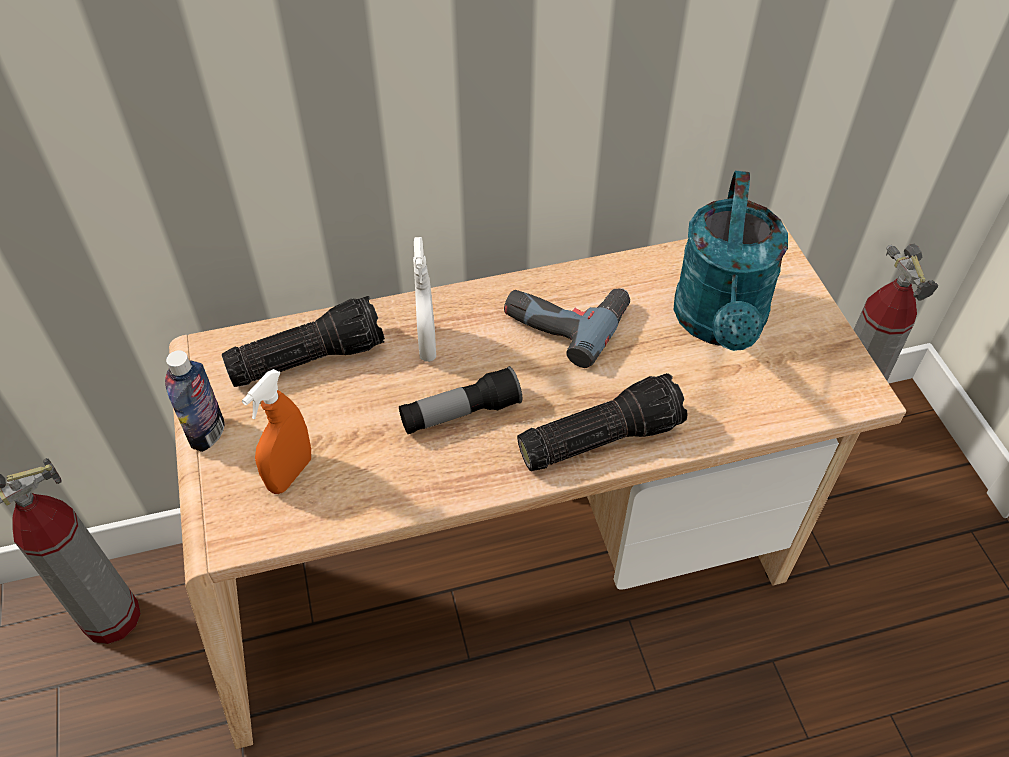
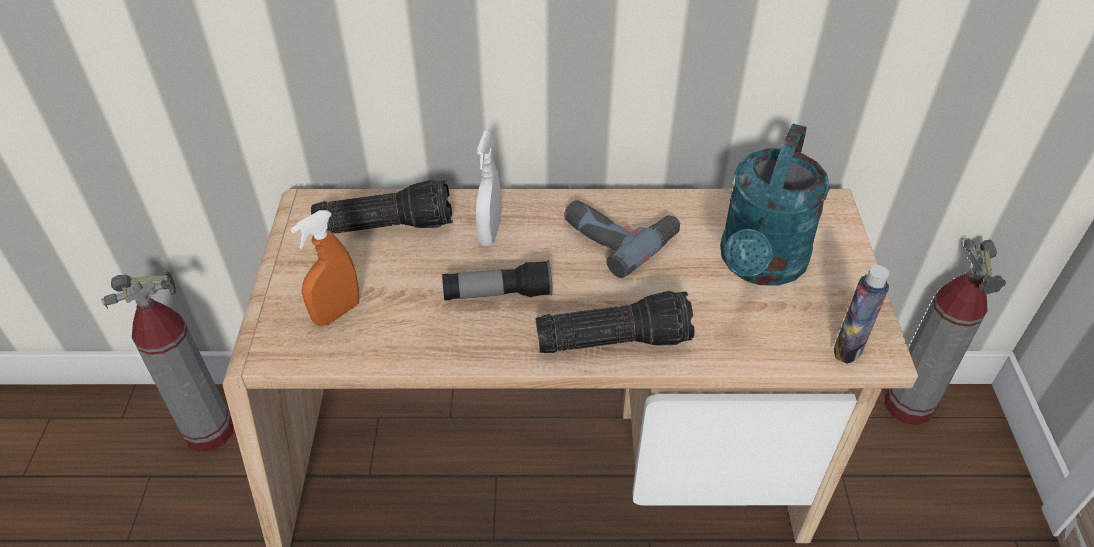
camera: 15 degrees right, 5 degrees down
bottle [165,350,224,452] -> bottle moved to [834,265,889,364]

